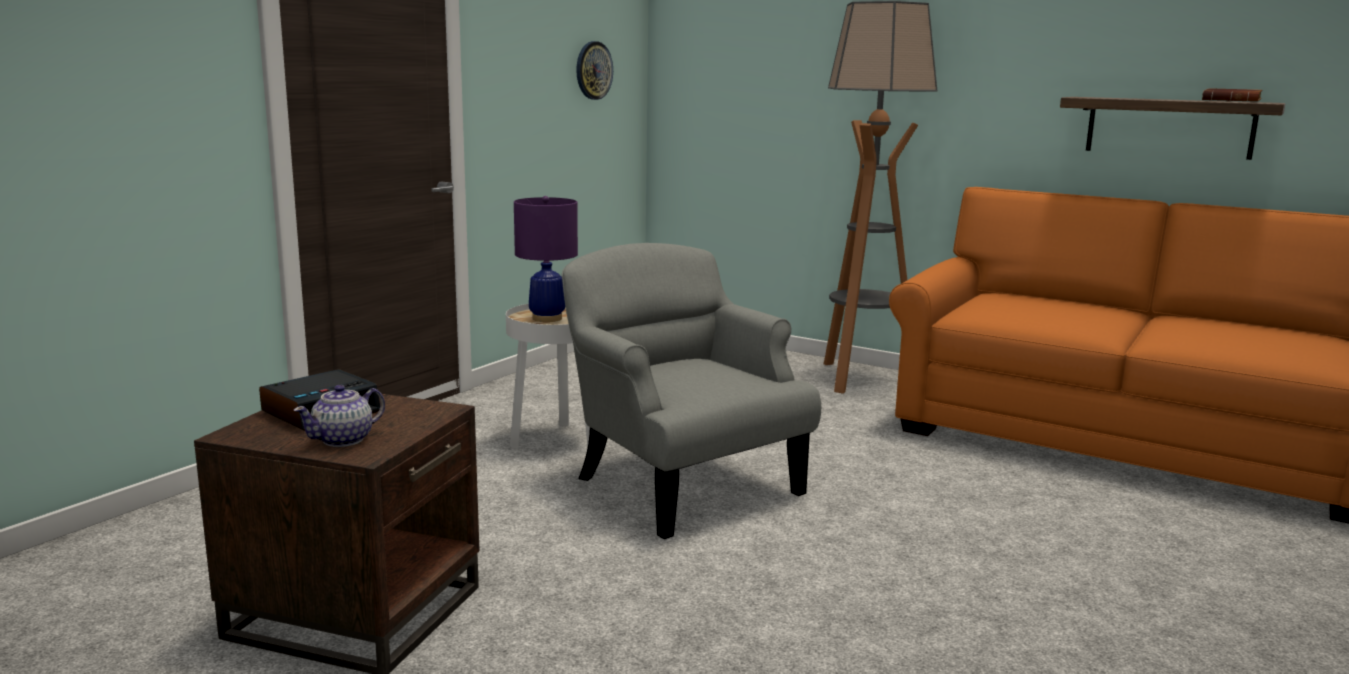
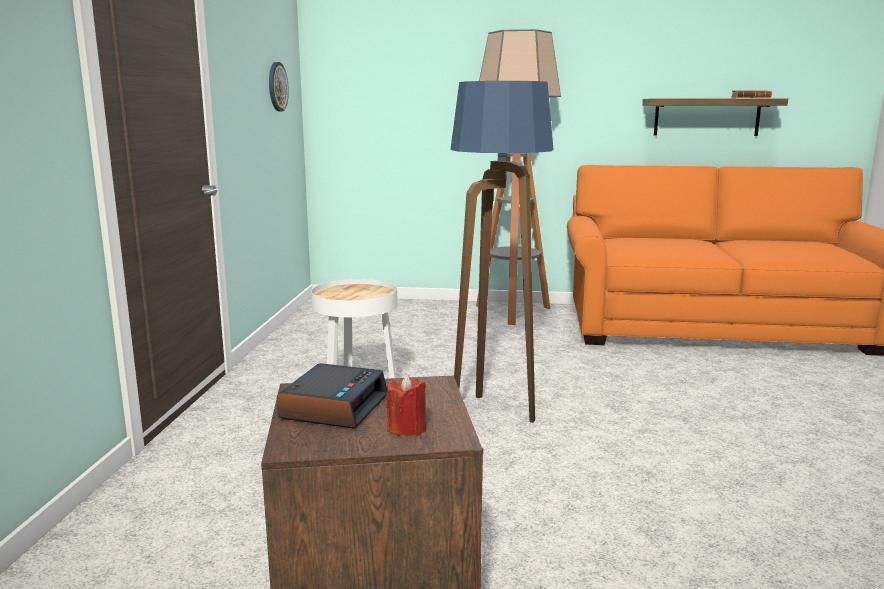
camera: 25 degrees left, 0 degrees up
teapot [293,385,385,447] -> red candle [386,375,426,437]
purple table lamp [514,196,578,322] -> none
grey armchair [562,243,821,539] -> floor lamp [450,81,554,423]

